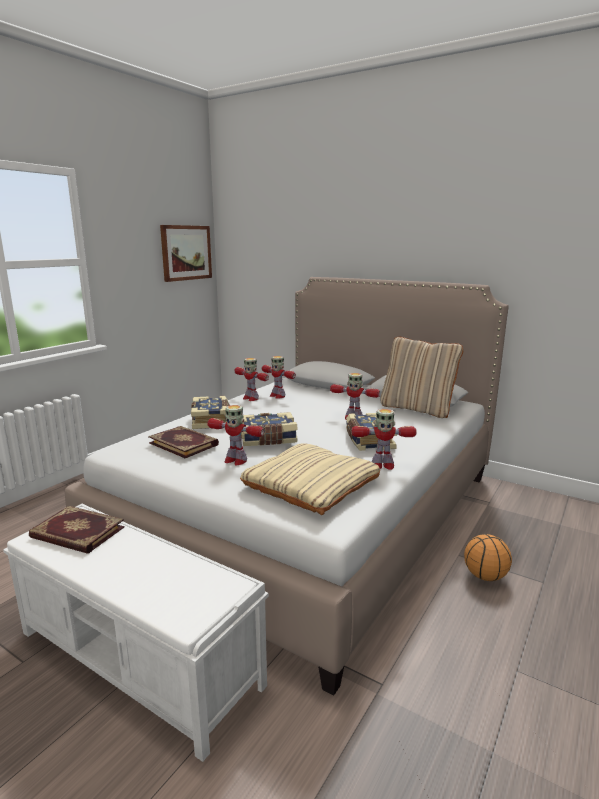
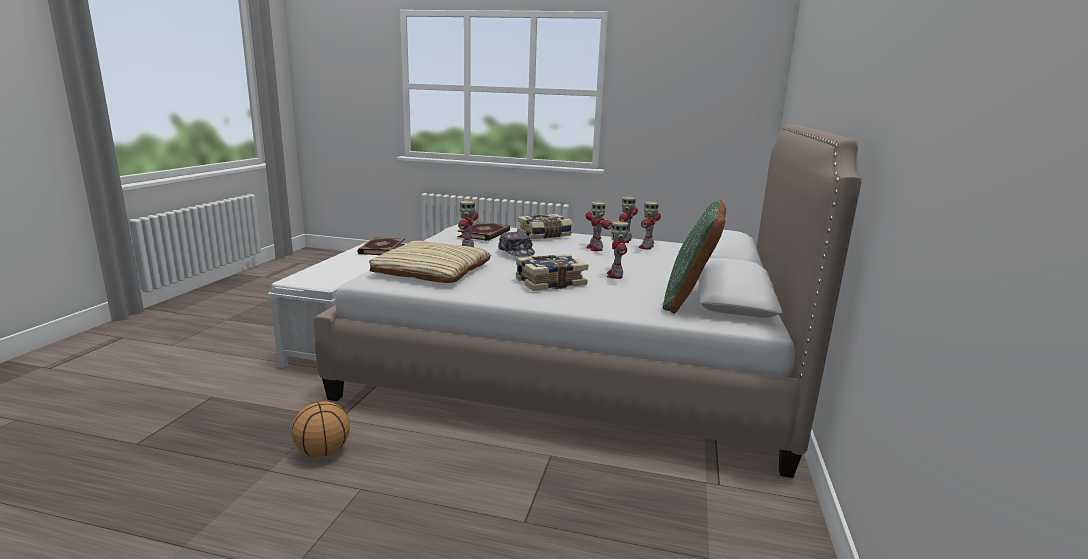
camera: 70 degrees right, 0 degrees up
picture [160,225,212,282] -> none
book [241,412,298,446] -> cap [498,232,535,257]
toy robot [351,409,417,470] -> toy robot moved to [586,202,612,251]
beige pillow [380,337,463,418] -> green pillow [663,200,726,314]
basketball [464,534,512,581] -> basketball moved to [292,401,350,457]

